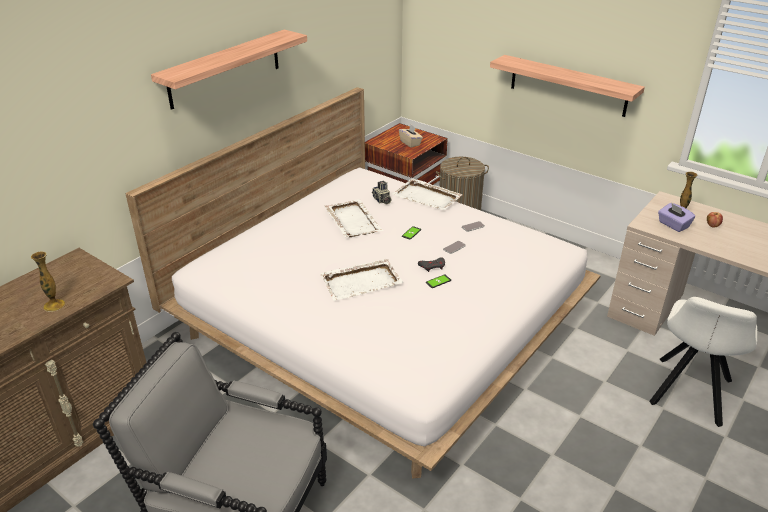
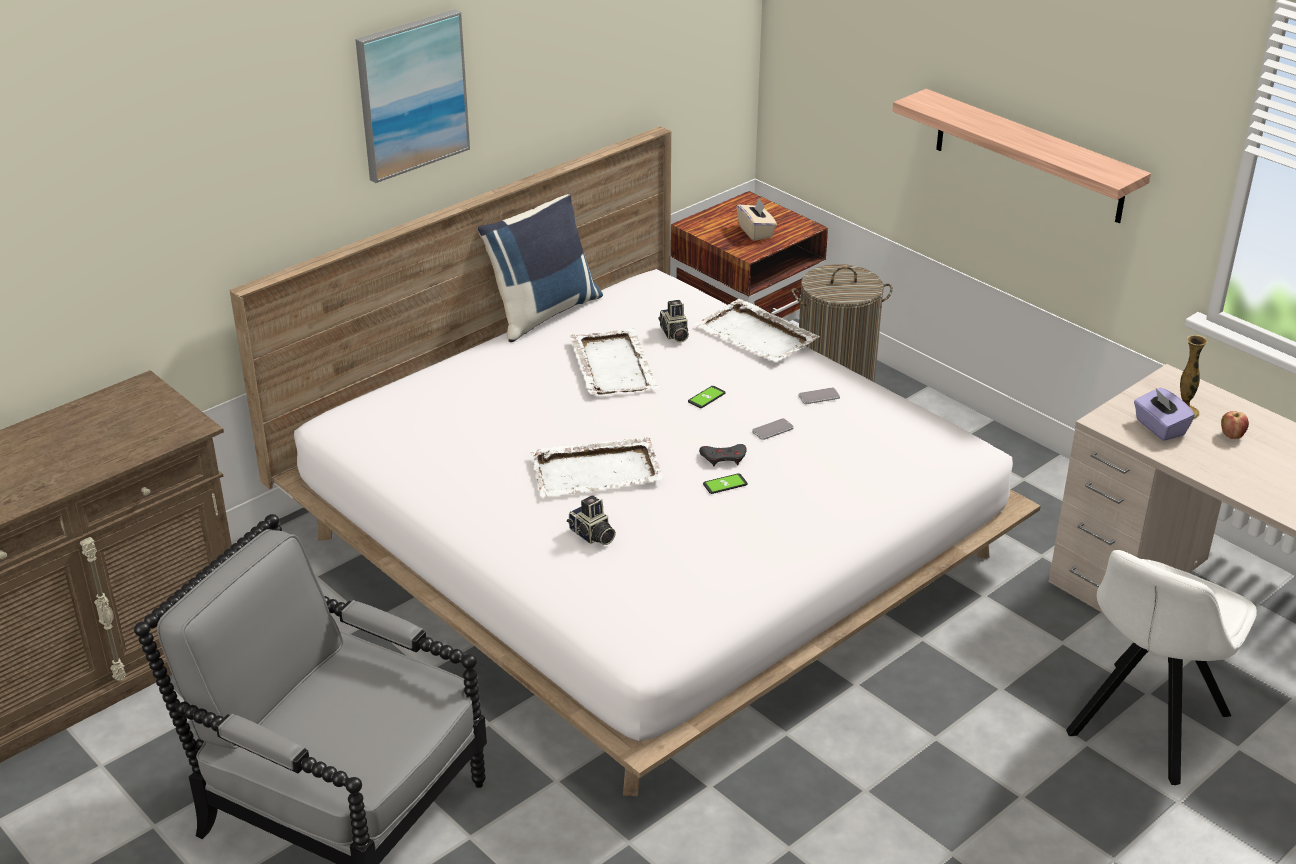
camera: 10 degrees right, 0 degrees up
vase [31,251,65,312] -> none
shelf [151,29,307,110] -> picture [355,10,470,183]
none -> blue pillow [477,194,603,342]
none -> camera [567,495,616,545]

